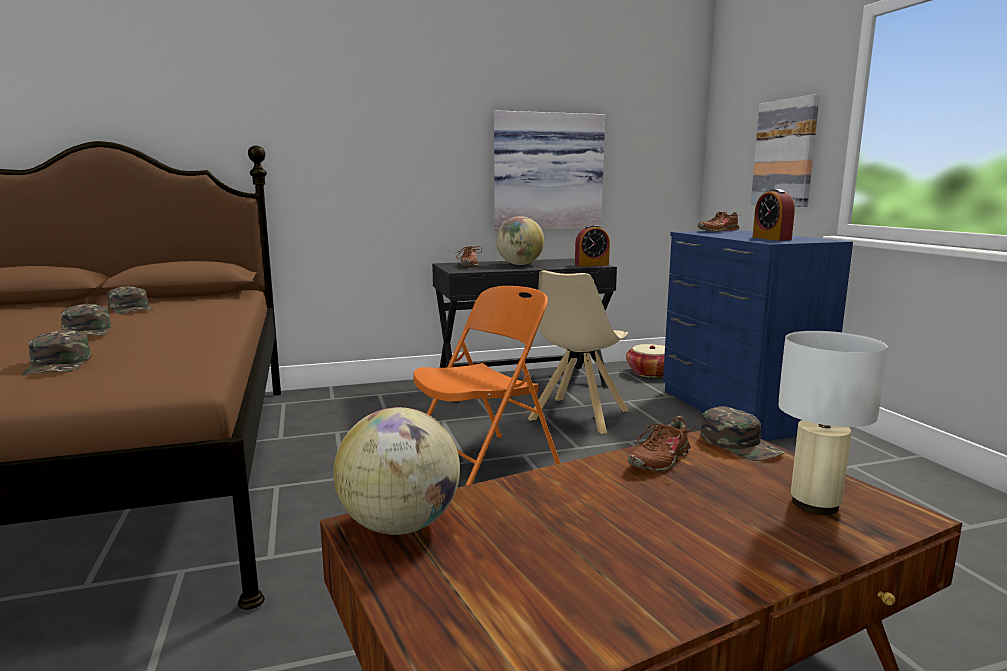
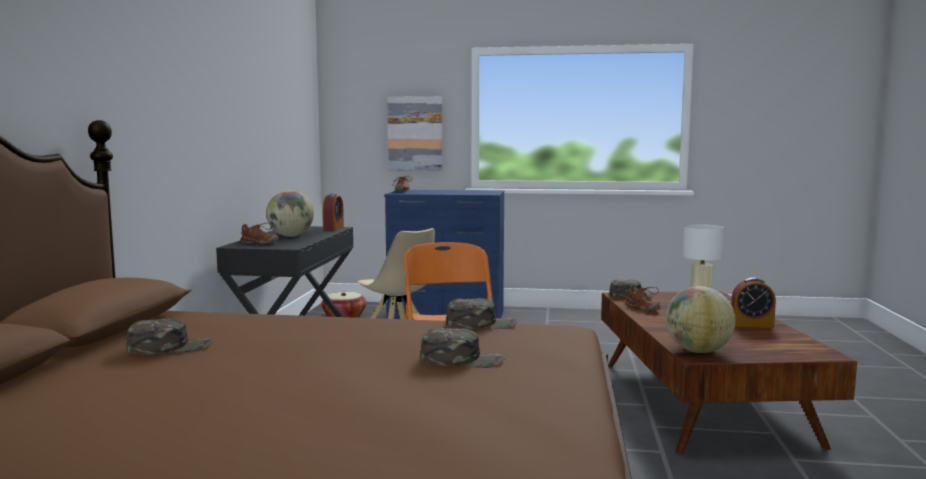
camera: 65 degrees left, 5 degrees down
green cap [61,304,111,335] -> green cap moved to [446,298,517,329]
picture [494,110,605,231] -> none
alarm clock [753,189,795,241] -> alarm clock moved to [731,278,776,328]

